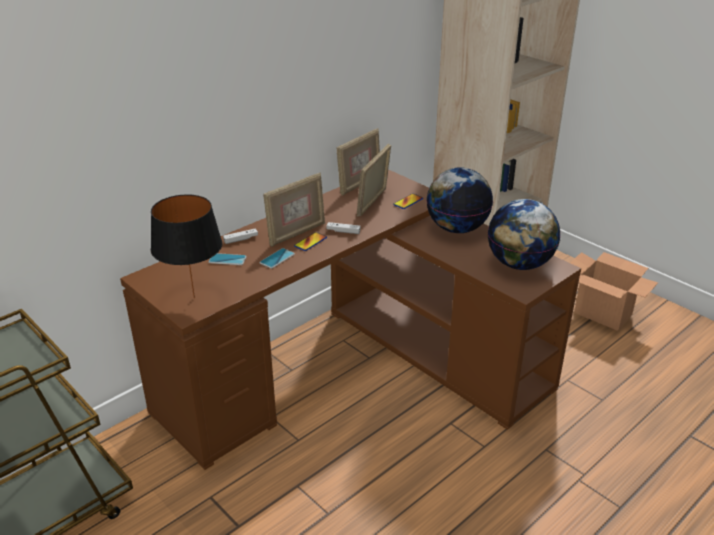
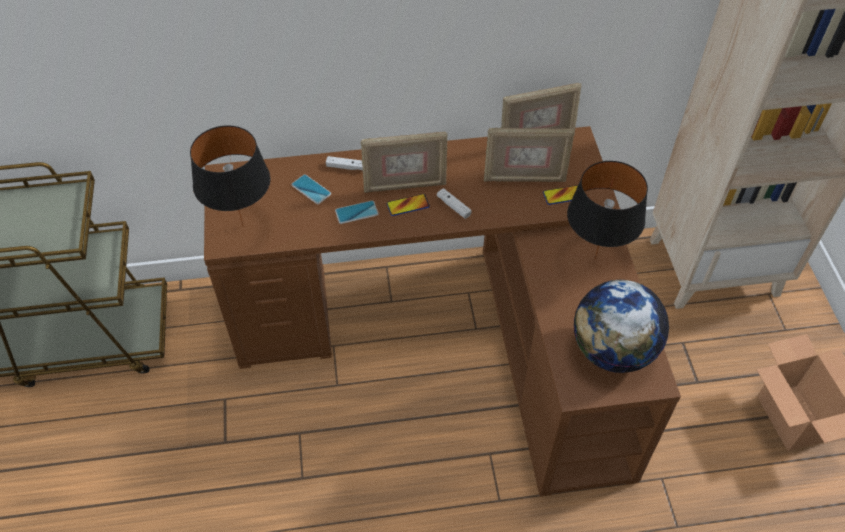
camera: 35 degrees right, 20 degrees up
picture frame [357,144,391,217] -> picture frame turned 150 degrees counterclockwise [484,127,575,182]
globe [427,167,493,233] -> black table lamp [567,161,648,260]

